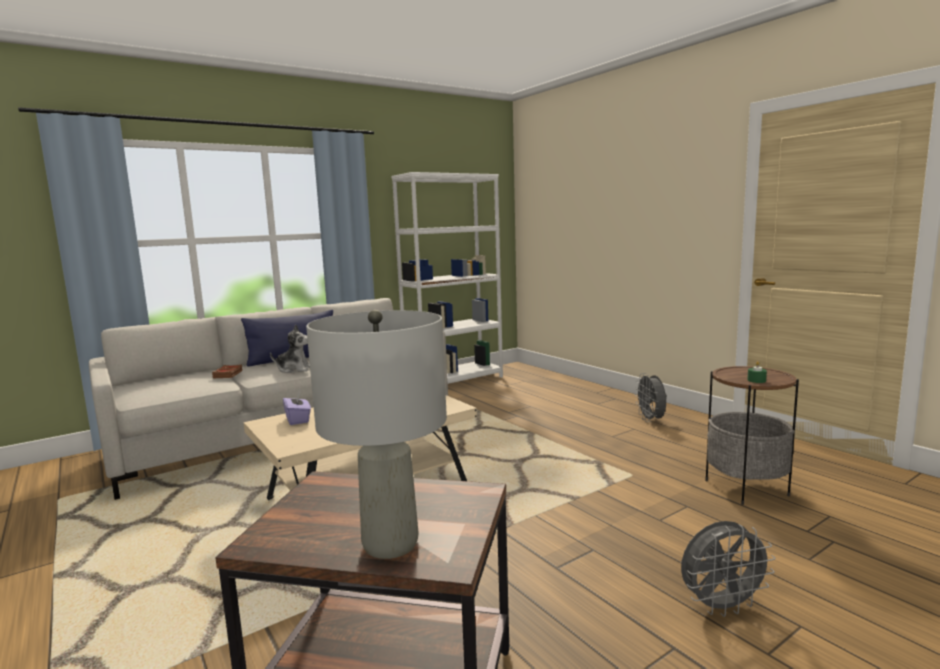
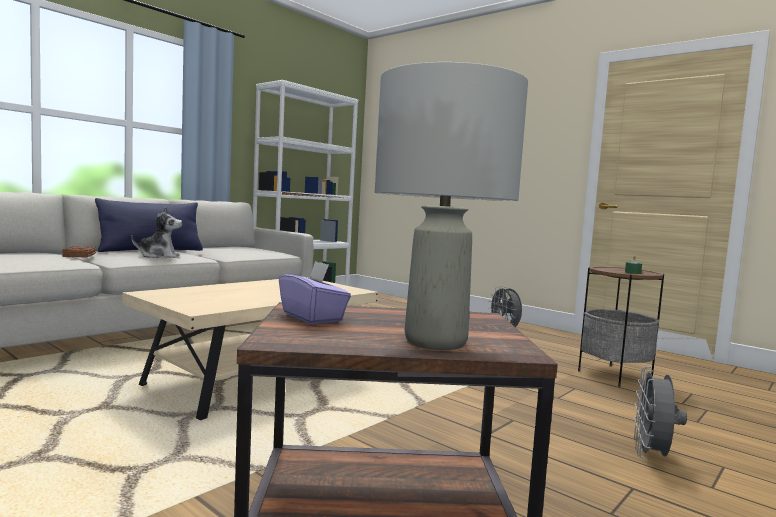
camera: 15 degrees left, 5 degrees down
purple tissue box [283,392,311,425] -> purple tissue box moved to [279,261,351,324]
grey fan [681,521,775,617] -> grey fan turned 135 degrees clockwise [634,366,687,459]

